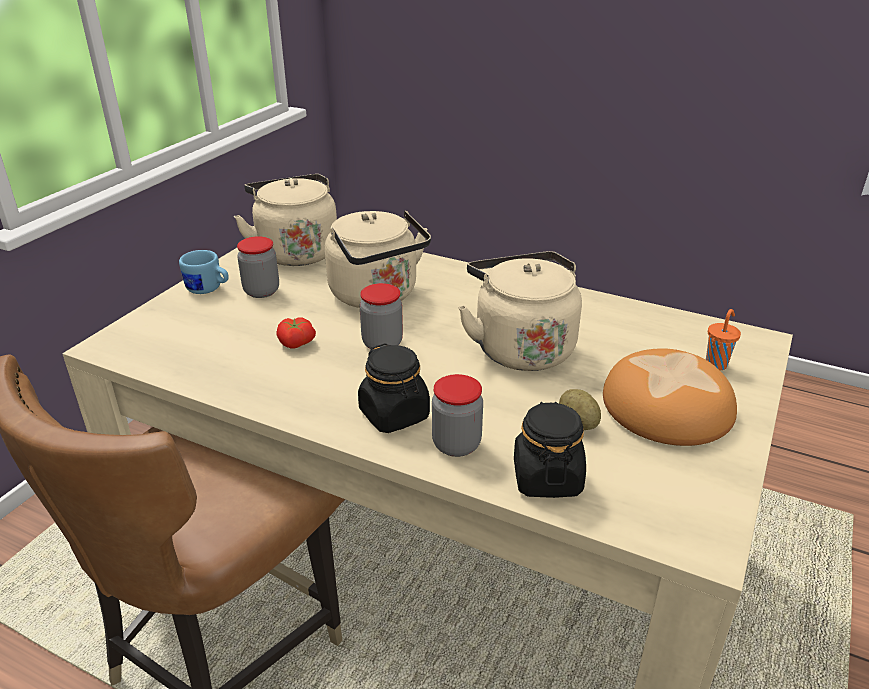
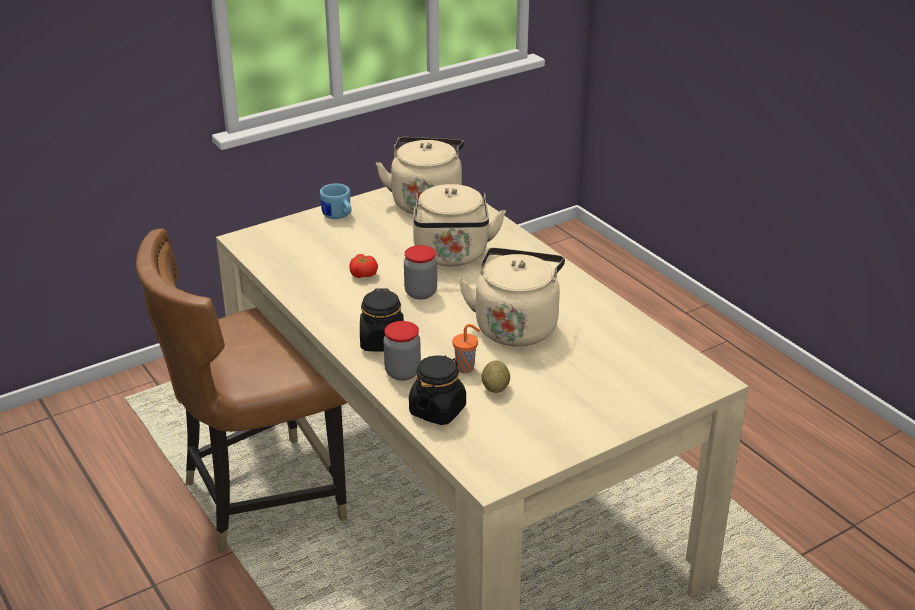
camera: 30 degrees right, 0 degrees up
jar [237,236,279,298] -> none
bread [603,348,737,446] -> none
orange cup [706,309,741,371] -> orange cup moved to [452,324,480,373]

